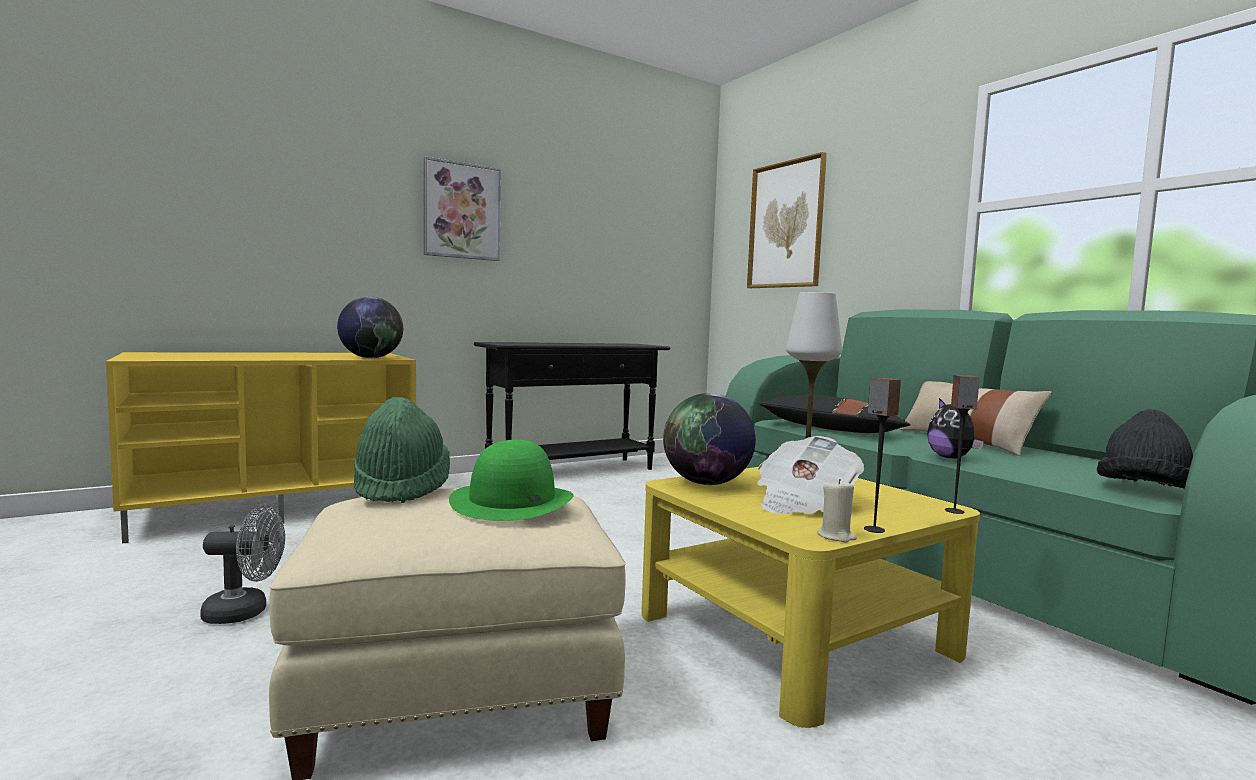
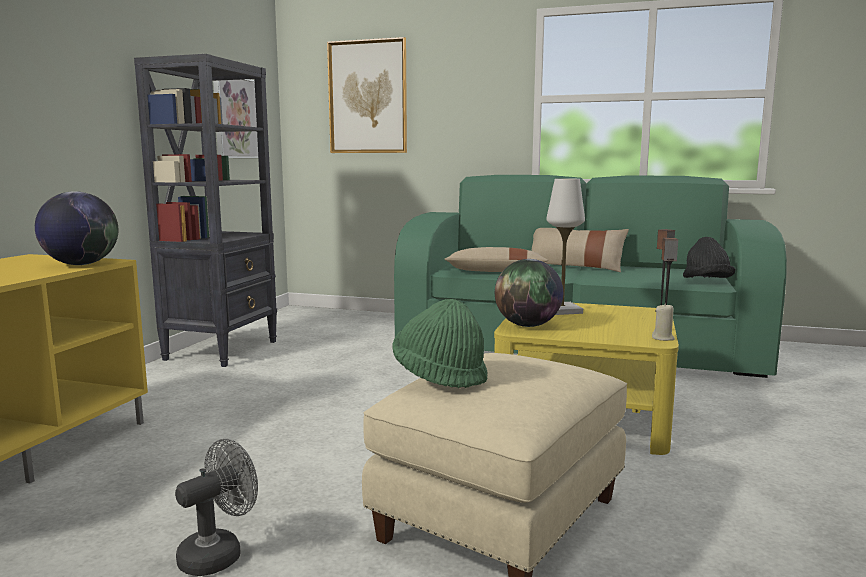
camera: 40 degrees left, 5 degrees up
picture [424,157,501,261] -> picture moved to [213,79,258,158]
green hat [449,440,574,521] -> none
black console table [474,342,670,470] -> black bookcase [134,54,277,367]
newspaper [757,436,864,514] -> none
black pillow [758,395,911,433] -> beige pillow [445,247,548,272]
plush toy [927,398,984,458] -> none

